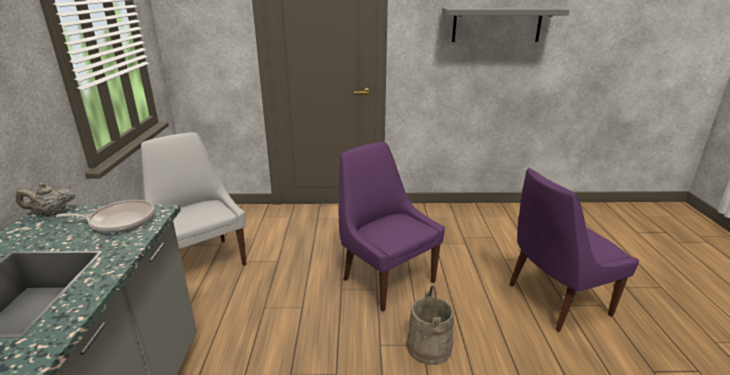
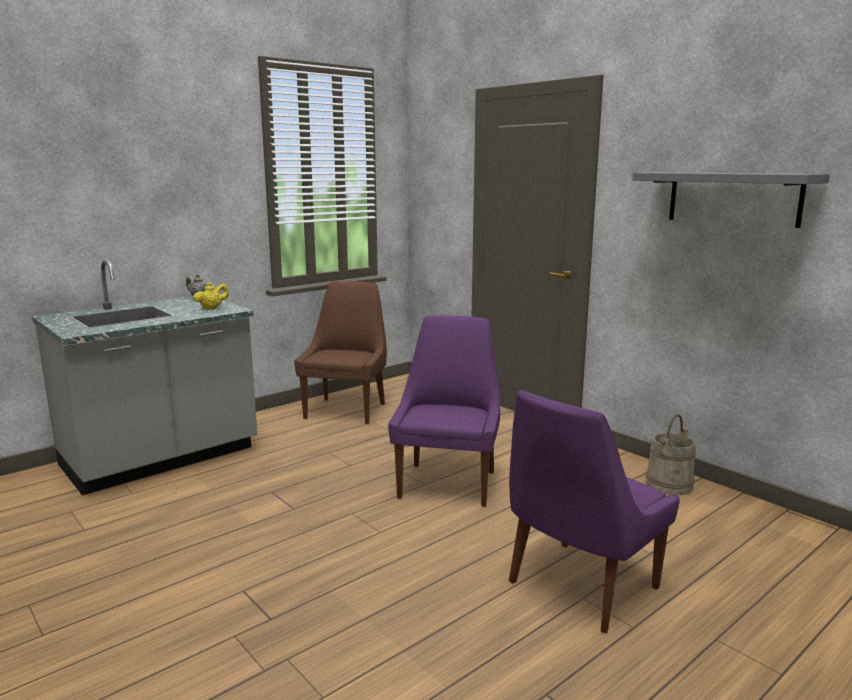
camera: 50 degrees right, 10 degrees down
frying pan [56,200,154,233] -> yellow teapot [193,282,229,309]
white chair [141,132,247,266] -> brown chair [294,281,387,424]
beige bucket [407,285,454,365] -> beige bucket moved to [646,414,696,495]
purple chair [509,168,639,332] -> purple chair turned 75 degrees counterclockwise [509,390,680,634]

